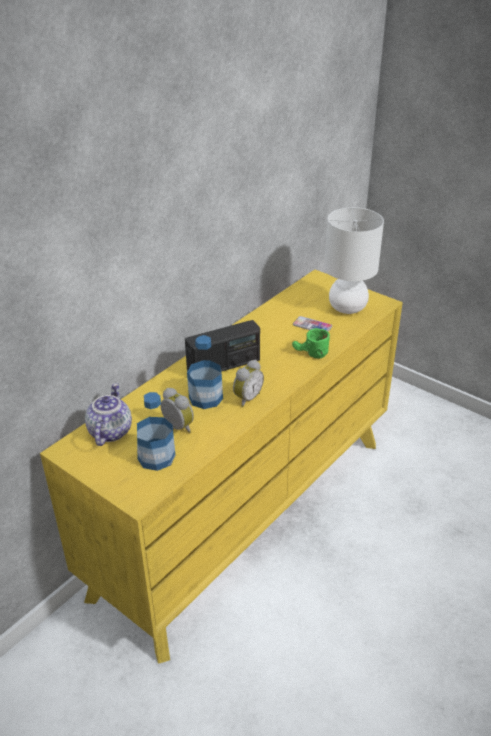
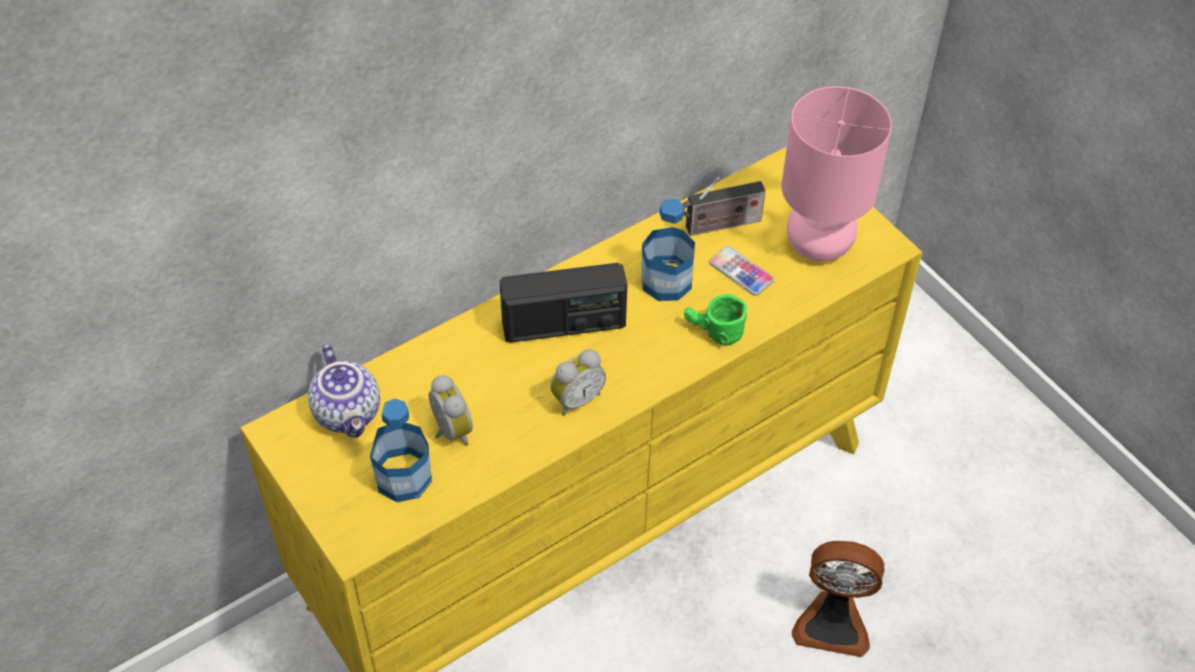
camera: 15 degrees right, 15 degrees up
teapot [85,383,132,446] -> teapot turned 135 degrees clockwise [308,344,380,438]
bottle [187,335,223,409] -> bottle moved to [642,199,695,301]
white table lamp [324,207,384,314] -> pink table lamp [781,86,892,261]
none -> radio [683,177,766,236]
none -> fan [792,541,884,657]

